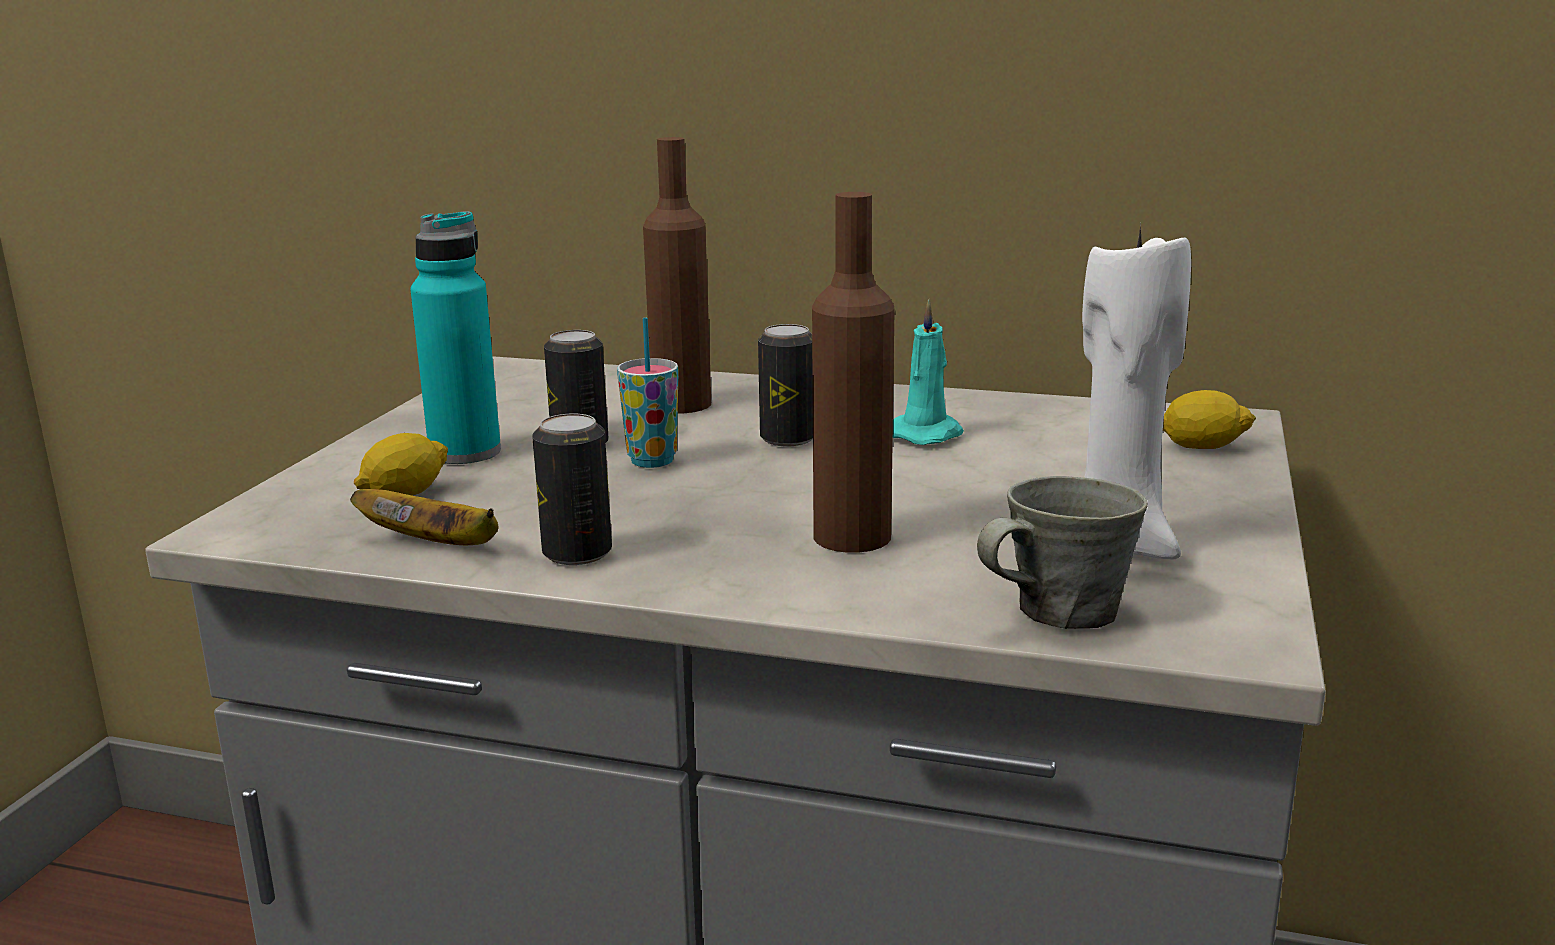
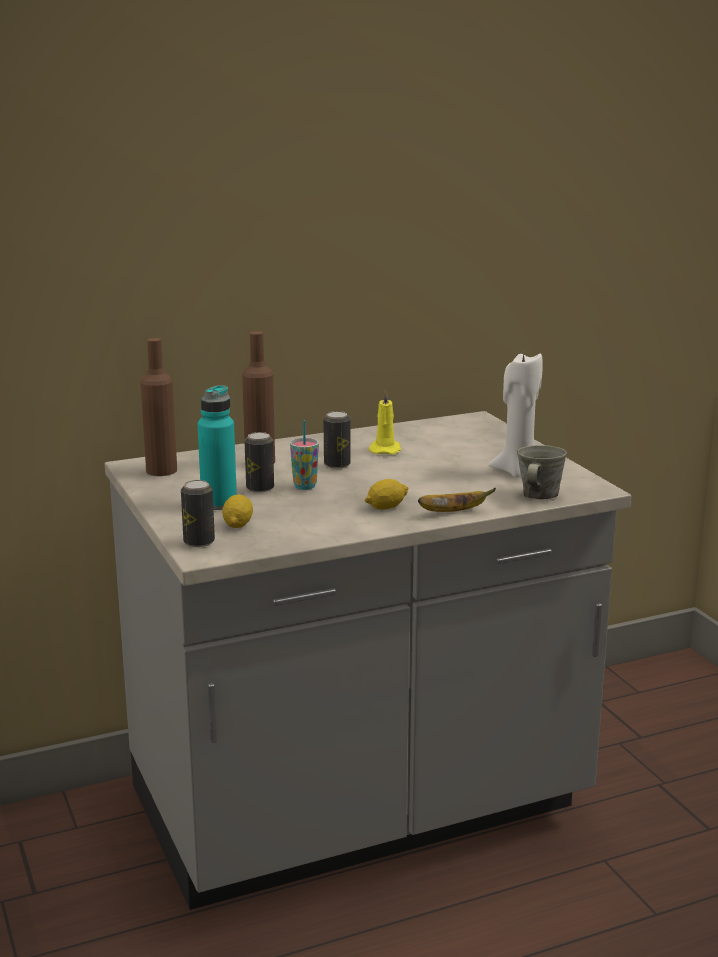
camera: 40 degrees left, 0 degrees up
banana [350,489,498,545] -> banana moved to [418,488,496,512]
can [532,413,612,565] -> can moved to [181,480,215,547]
brown bottle [812,192,895,553] -> brown bottle moved to [141,338,177,476]
turquoise candle [893,299,964,445] -> yellow candle [369,389,401,455]
lemon [1163,390,1256,449] -> lemon moved to [365,479,408,510]

